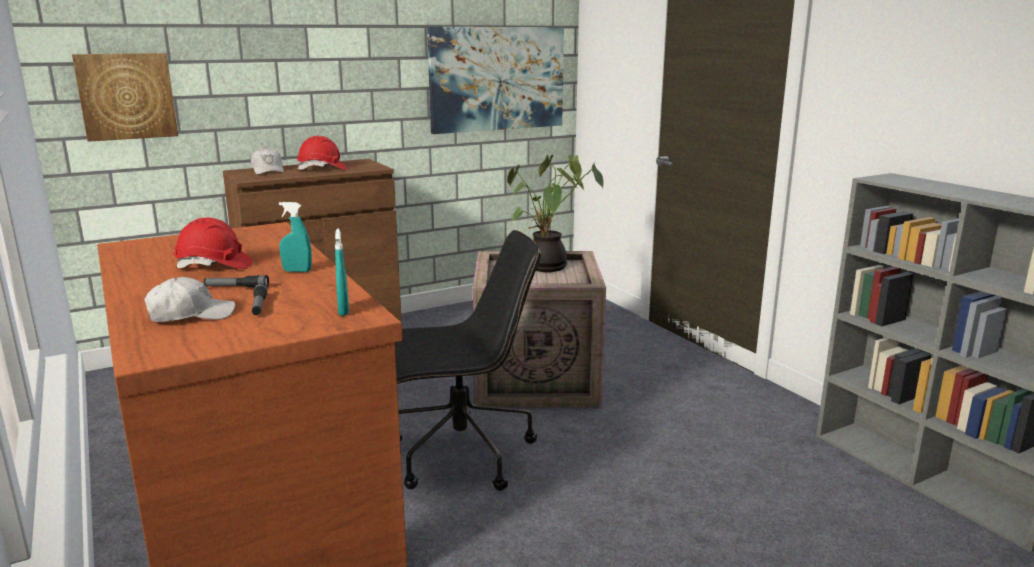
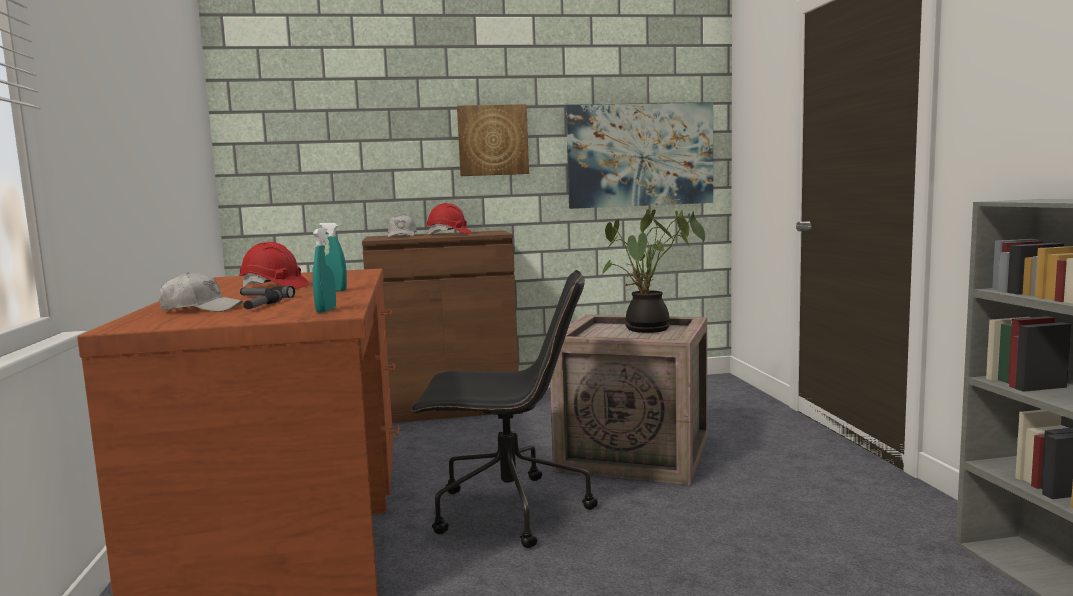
camera: 20 degrees right, 10 degrees down
picture [72,53,178,142] -> picture moved to [457,104,529,176]

